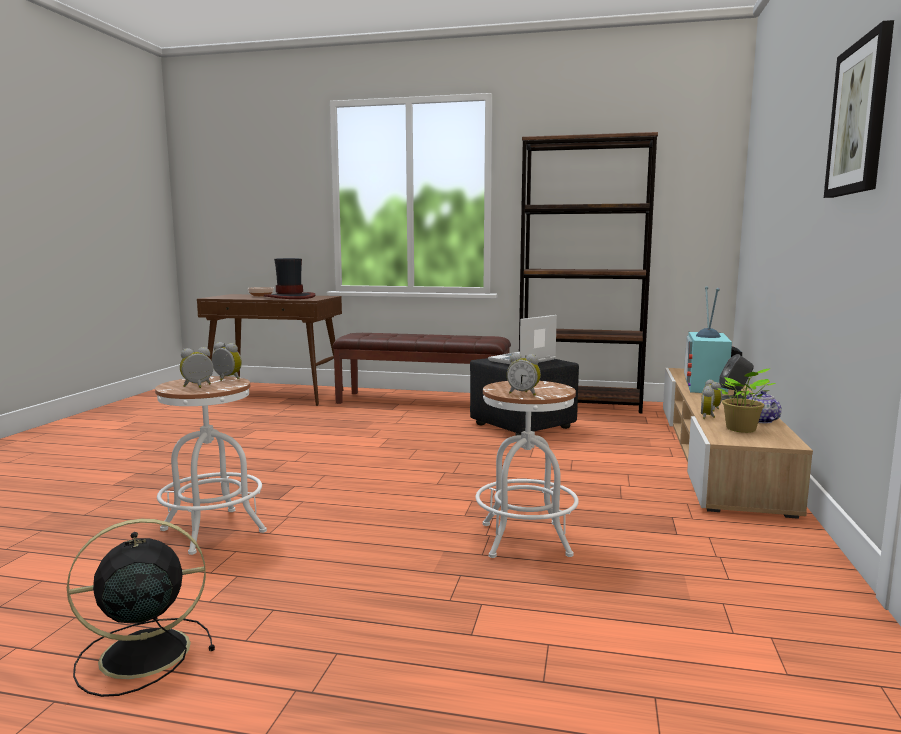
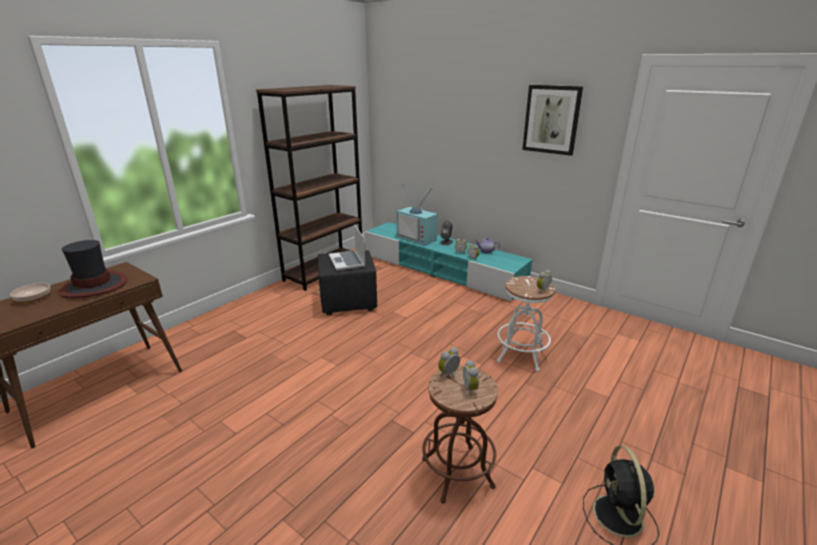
camera: 65 degrees left, 15 degrees up
white stool [155,376,267,555] -> brown stool [422,366,498,504]
brown bench [333,333,511,404] -> none
beige tv stand [663,368,813,519] -> turquoise tv stand [365,222,533,301]
potted plant [717,368,776,433] -> none

